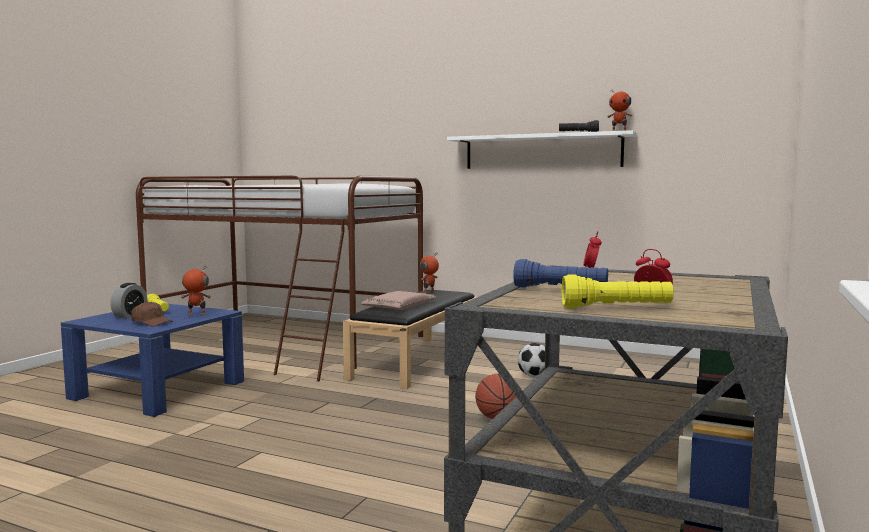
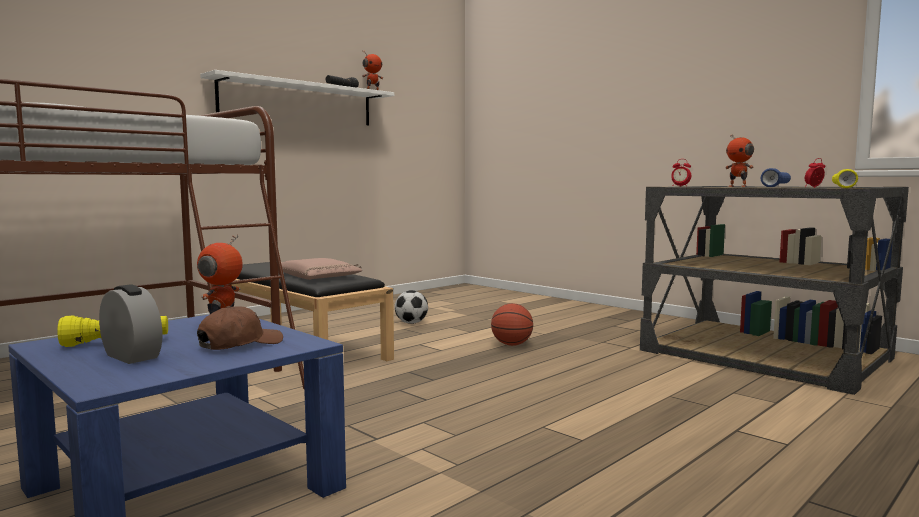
camera: 70 degrees left, 0 degrees up
toy robot [420,253,439,294] -> toy robot moved to [725,135,754,187]

